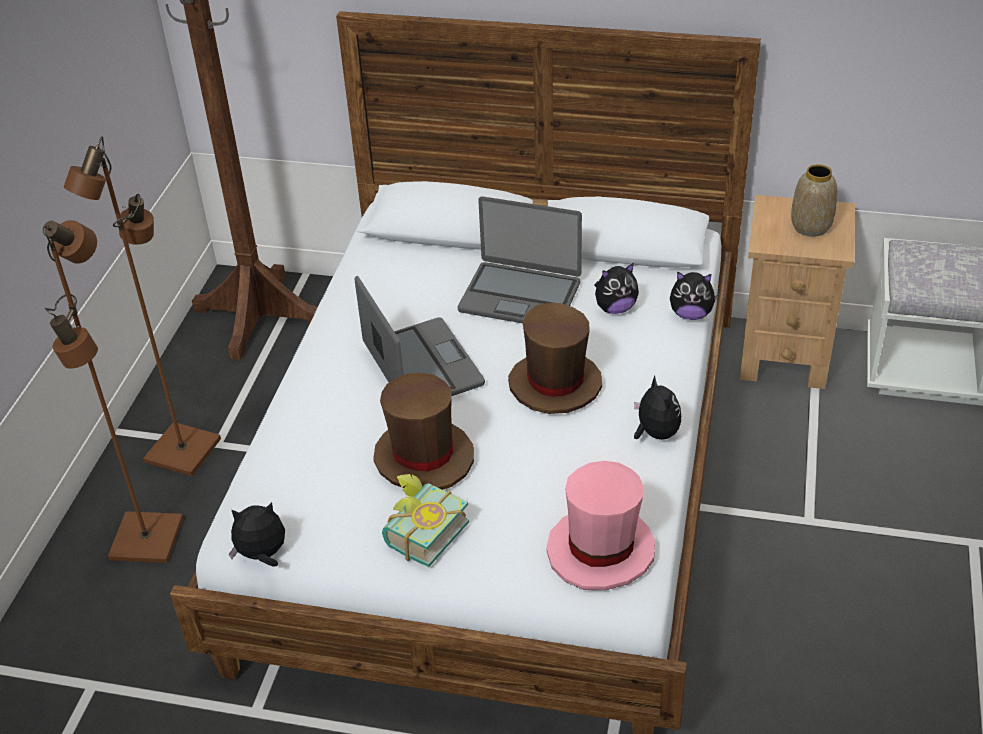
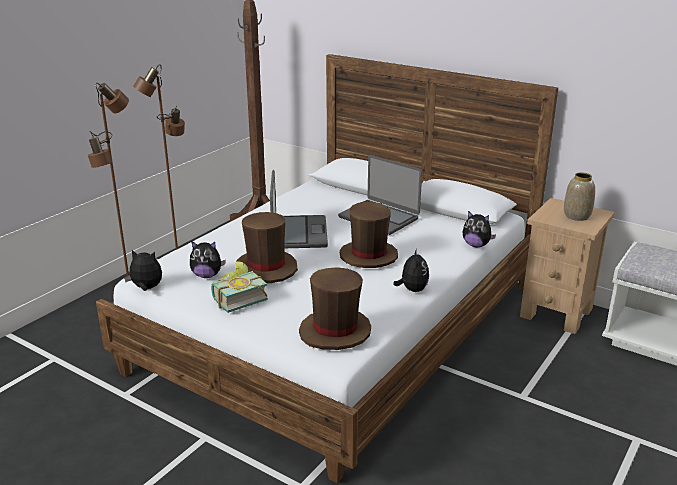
camera: 20 degrees right, 15 degrees down
pink hat [546,461,655,590] -> brown hat [299,267,371,350]
plush toy [594,263,639,314] -> plush toy moved to [190,241,226,278]

